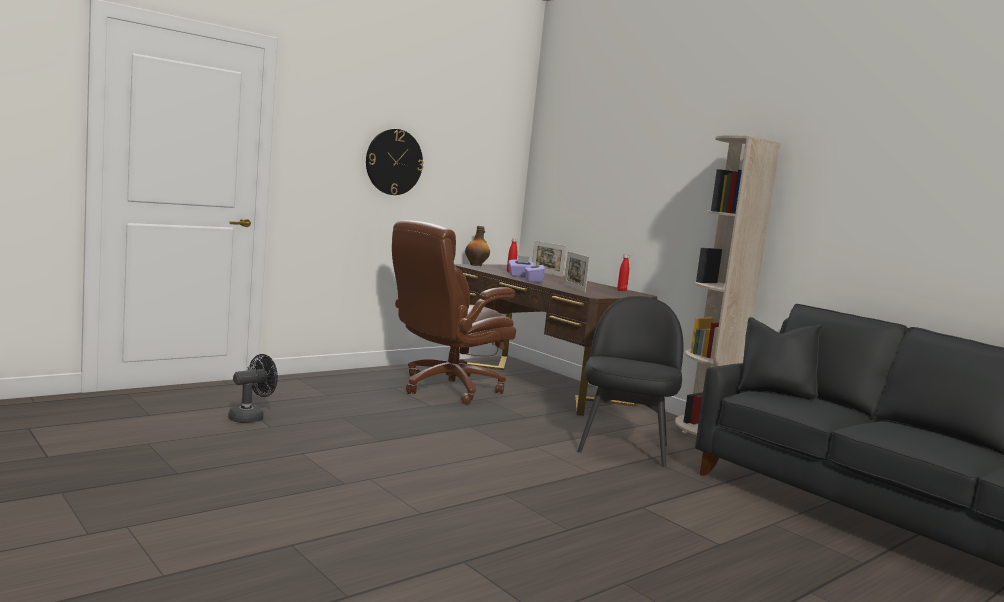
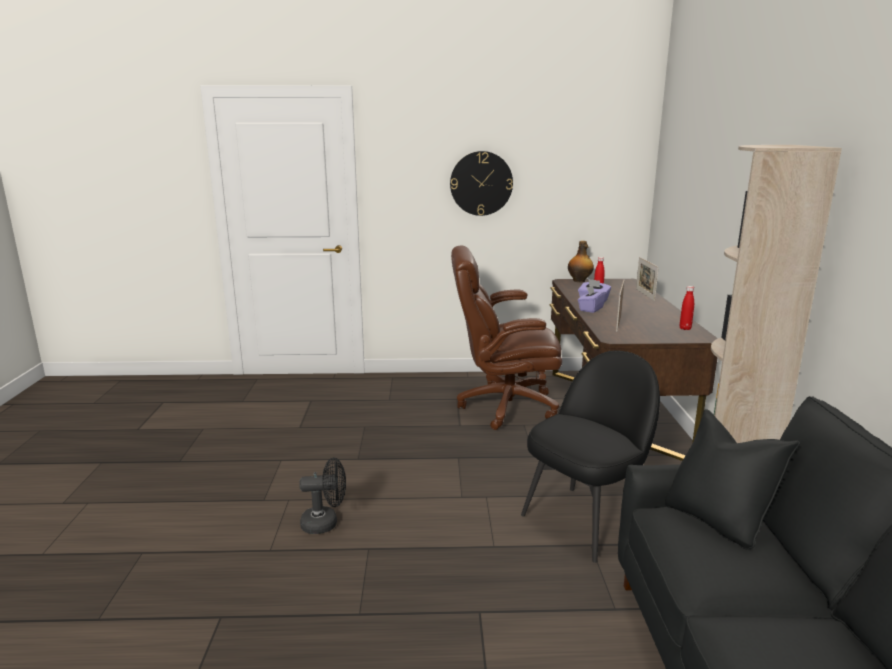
camera: 40 degrees right, 10 degrees up
black fan [228,354,278,423] -> black fan moved to [299,458,346,534]

